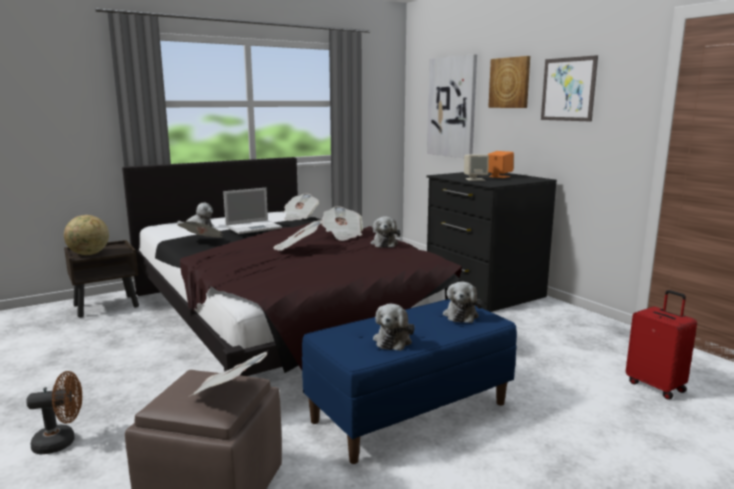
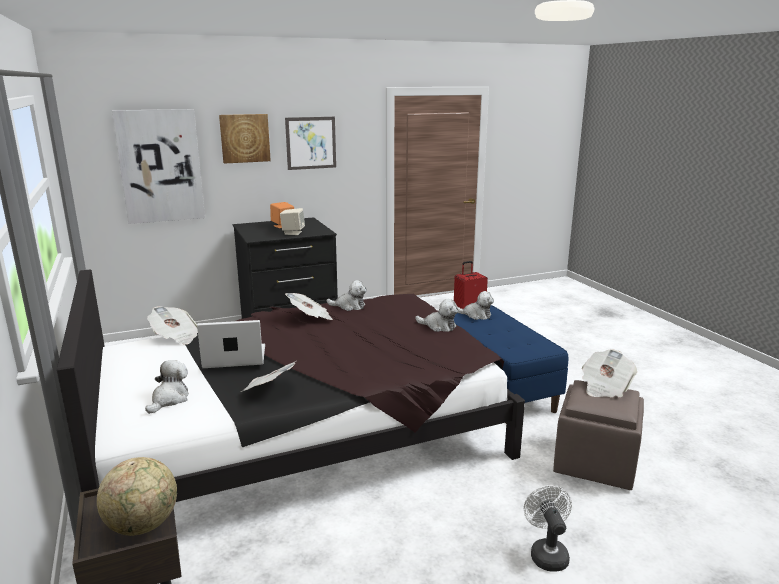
camera: 80 degrees left, 5 degrees up
brown fan [26,371,82,455] -> white fan [524,485,572,572]
laptop [223,188,282,234] -> laptop turned 75 degrees counterclockwise [197,320,265,368]
newspaper [273,220,323,251] -> none
plush toy [373,303,415,351] -> plush toy moved to [415,299,458,332]

